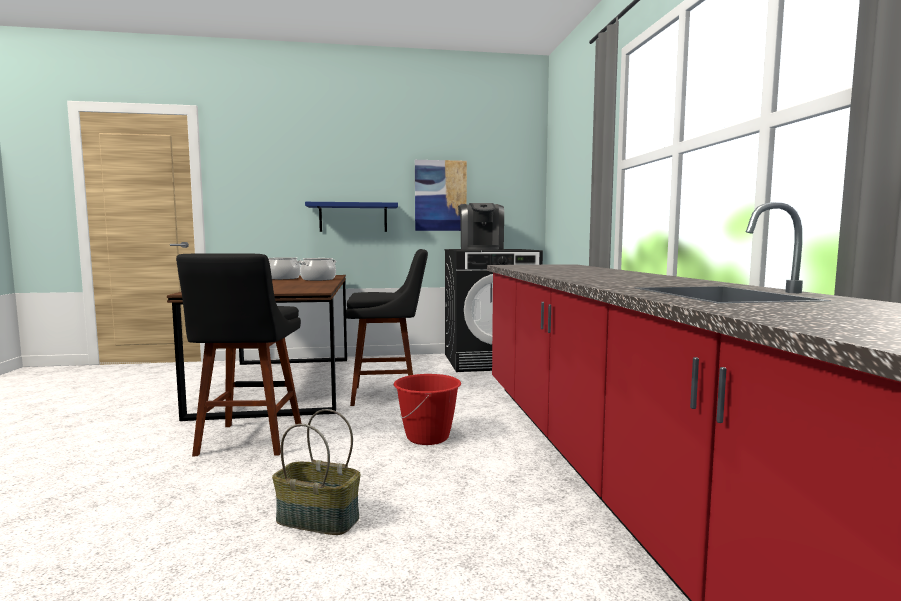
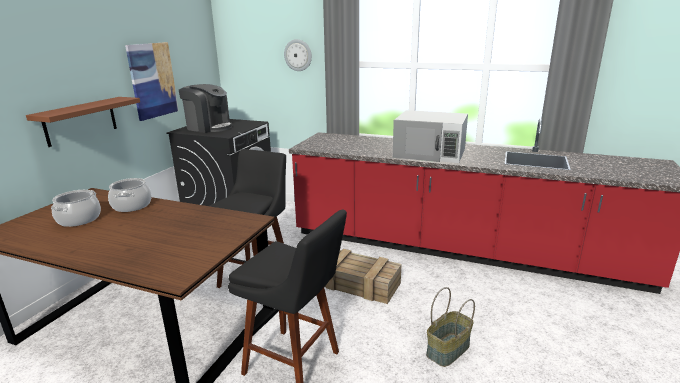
camera: 60 degrees left, 15 degrees up
blue shelf [305,202,398,232] -> brown shelf [26,97,140,147]
red bucket [394,374,461,445] -> crate [325,249,401,304]
none -> wall clock [284,39,312,71]
none -> white microwave [393,110,468,163]

